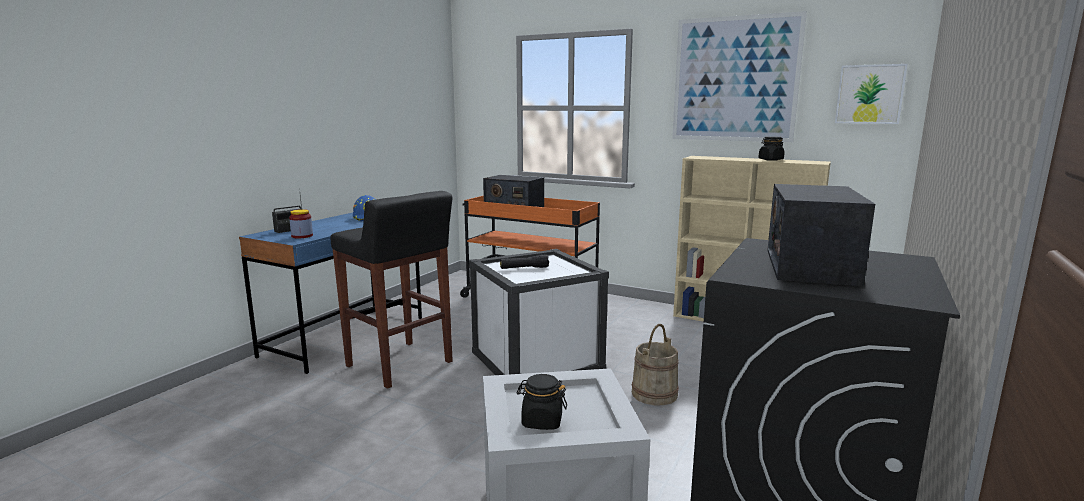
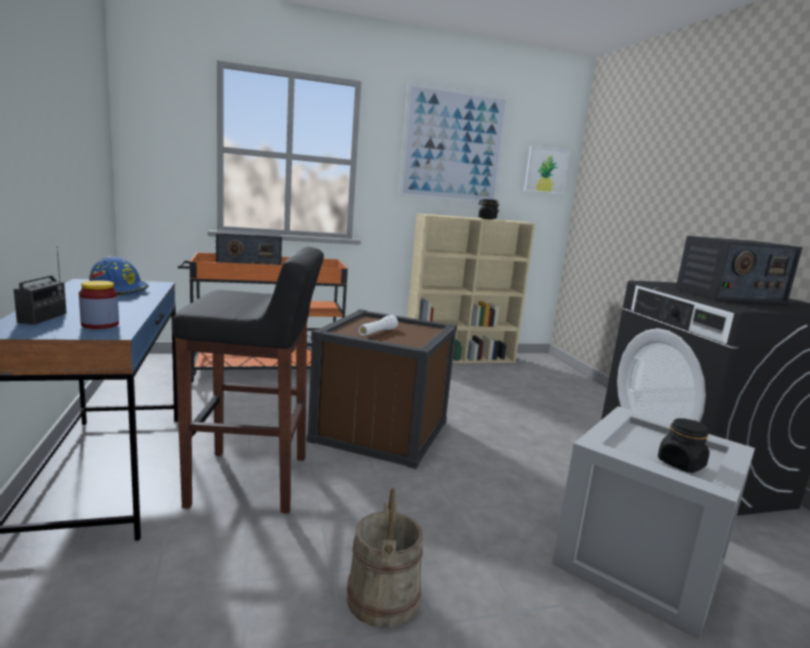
camera: 45 degrees left, 0 degrees up
white storage box [469,249,609,375] -> brown storage box [307,309,457,469]
black flashlight [500,254,549,269] -> white flashlight [358,315,398,336]
beige bucket [632,324,679,405] -> beige bucket moved to [347,488,423,628]
radio [767,184,875,287] -> radio turned 75 degrees counterclockwise [676,236,803,304]

